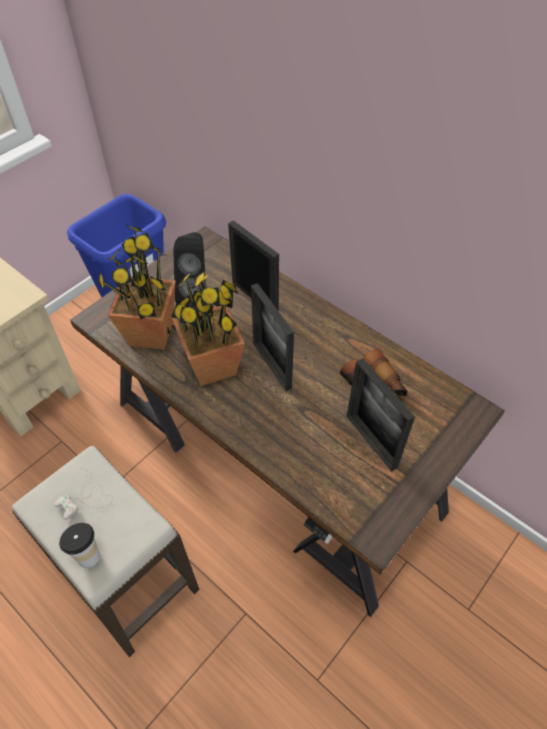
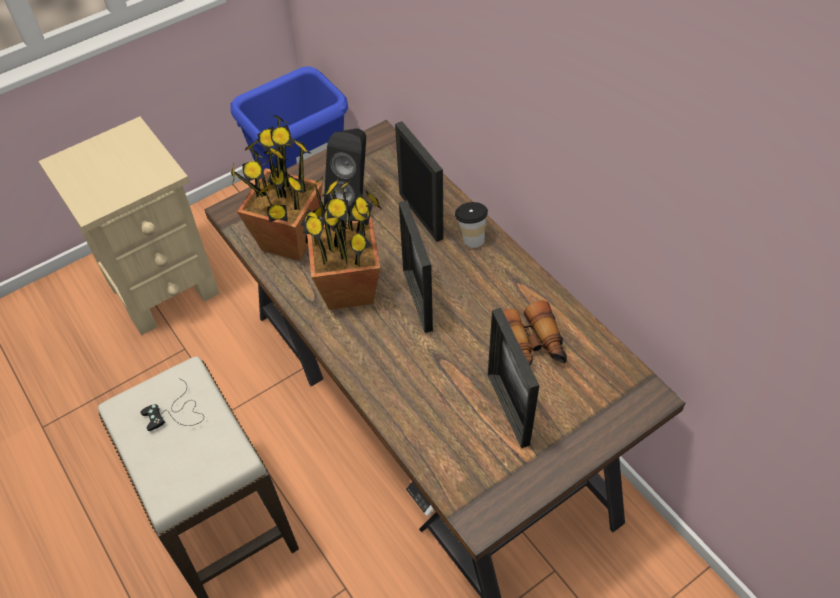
camera: 15 degrees right, 0 degrees up
white game controller [54,468,113,520] -> black game controller [140,378,204,431]
cup [59,523,100,568] -> cup moved to [455,202,488,248]

